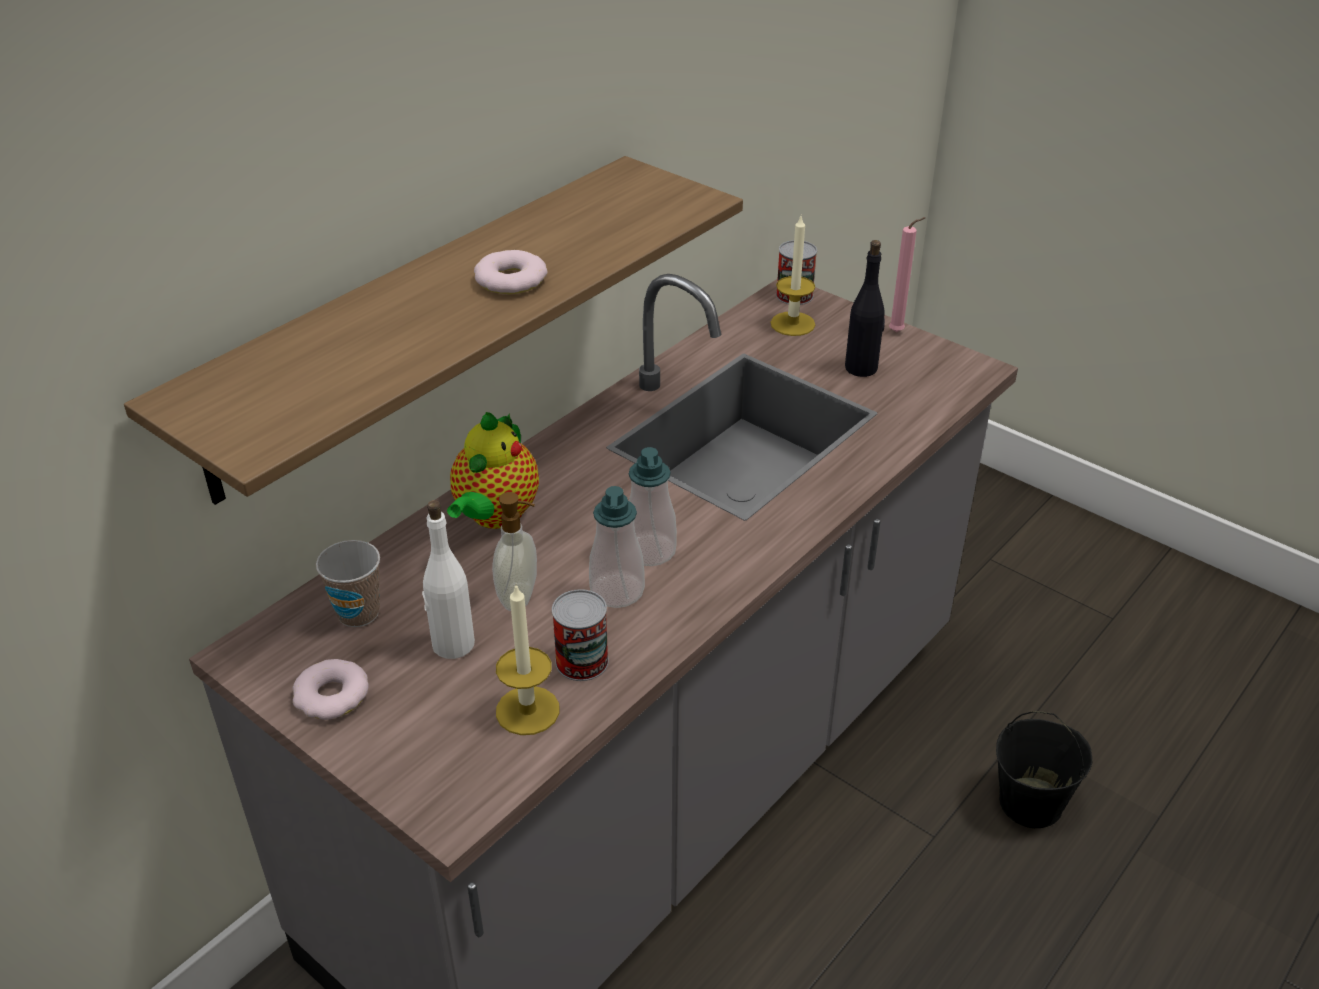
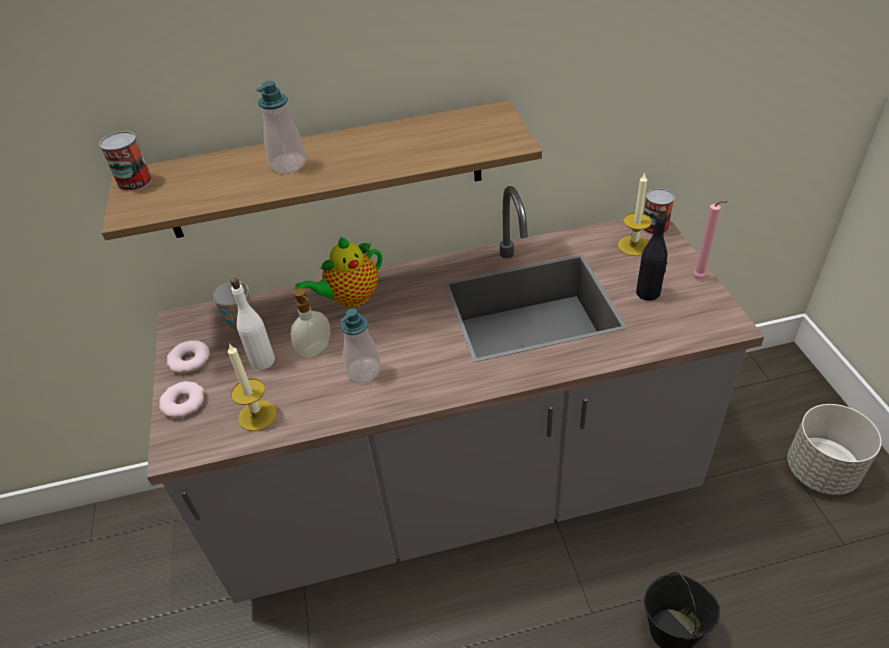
camera: 40 degrees right, 5 degrees up
donut [474,250,547,295] -> donut moved to [159,381,205,418]
can [552,589,609,681] -> can moved to [99,131,152,192]
soap dispenser [629,447,677,566] -> soap dispenser moved to [257,81,306,173]
none -> grey planter [787,404,882,495]

